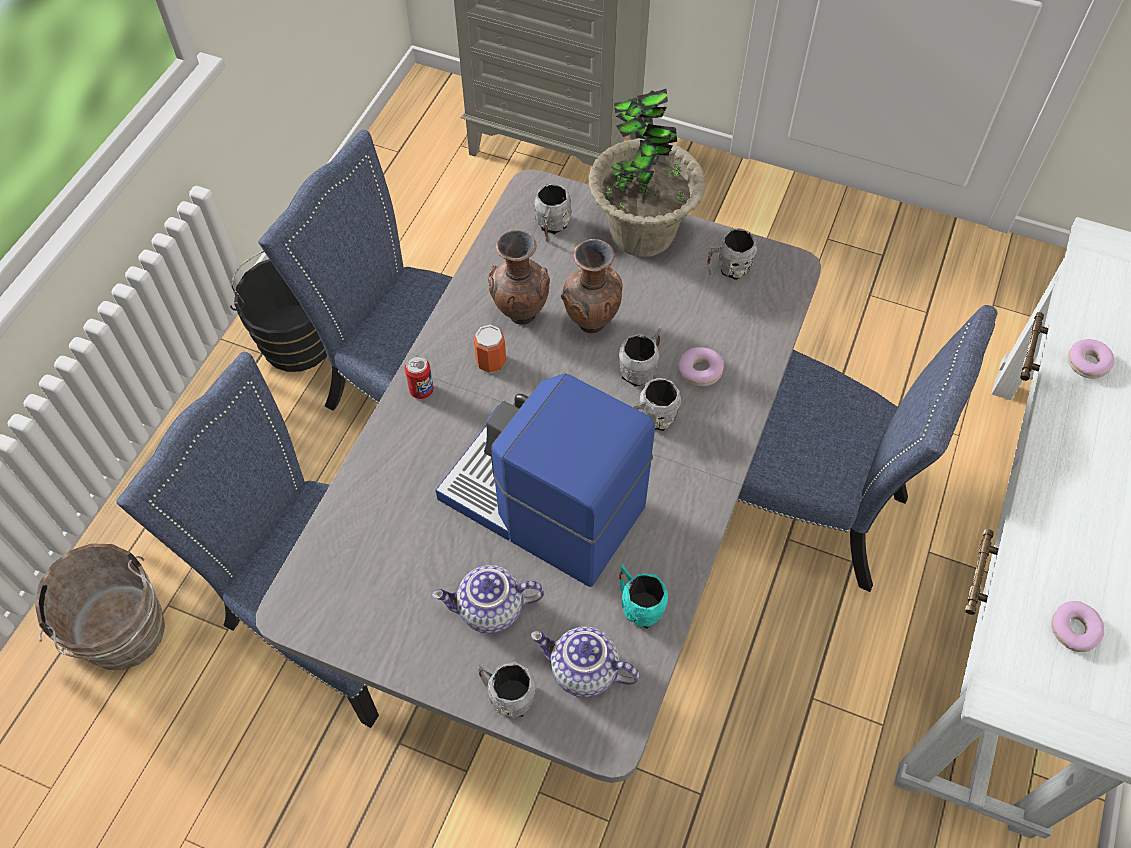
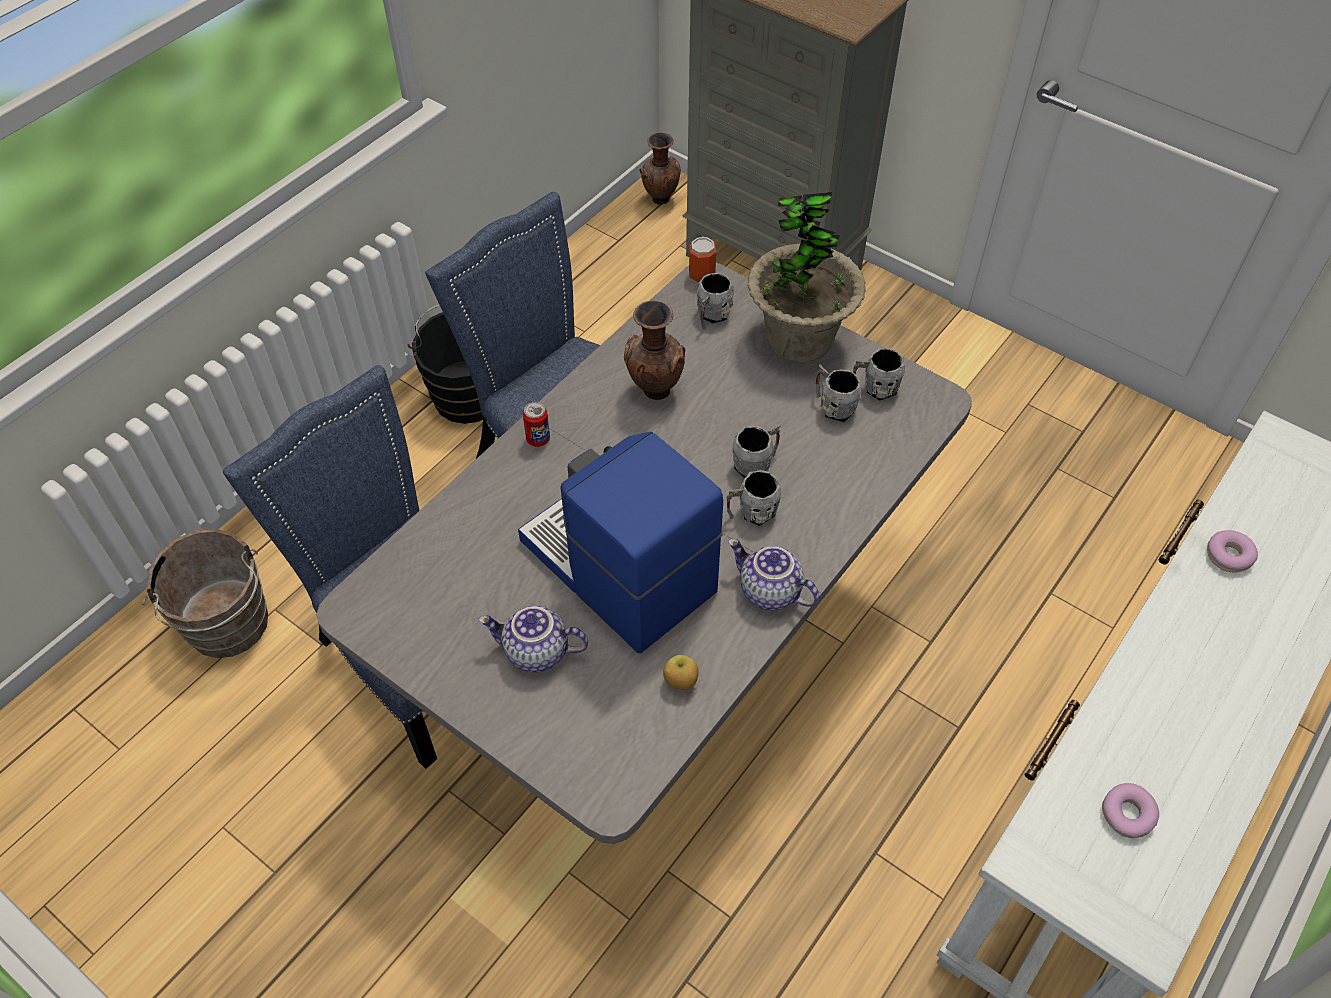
camera: 15 degrees right, 5 degrees down
can [473,325,506,373] -> can moved to [689,237,716,284]
grey mug [478,662,536,718] -> grey mug moved to [816,364,861,422]
teapot [531,627,639,697] -> teapot moved to [728,538,819,610]
brown vase [561,239,623,333] -> brown vase moved to [639,132,681,205]
turquoise mug [619,564,668,629] -> apple [663,655,699,690]
donut [678,347,724,386] -> none
blue chair [737,305,998,592] -> none

